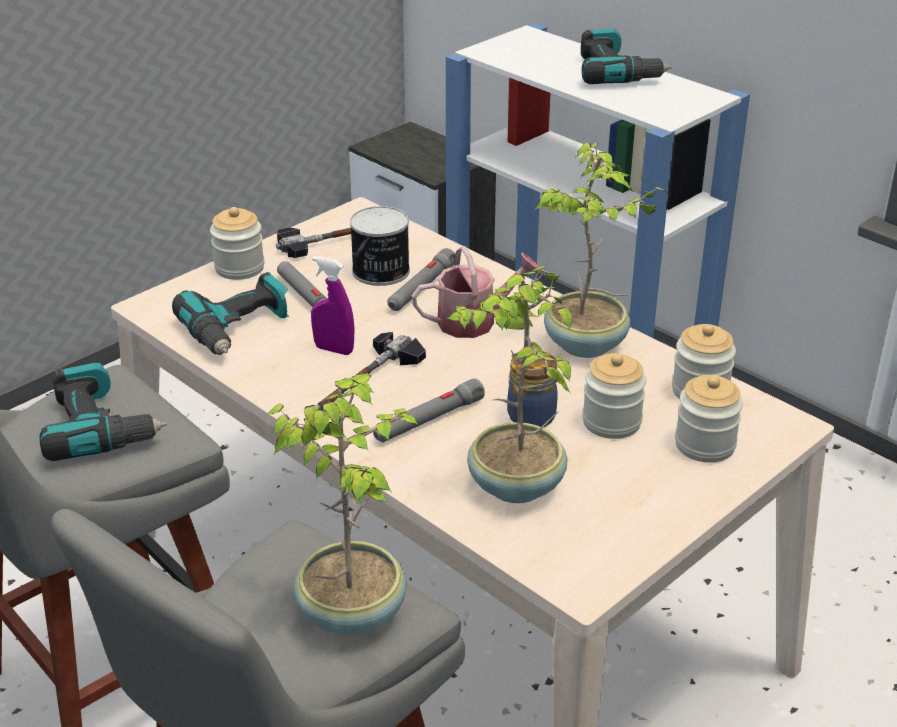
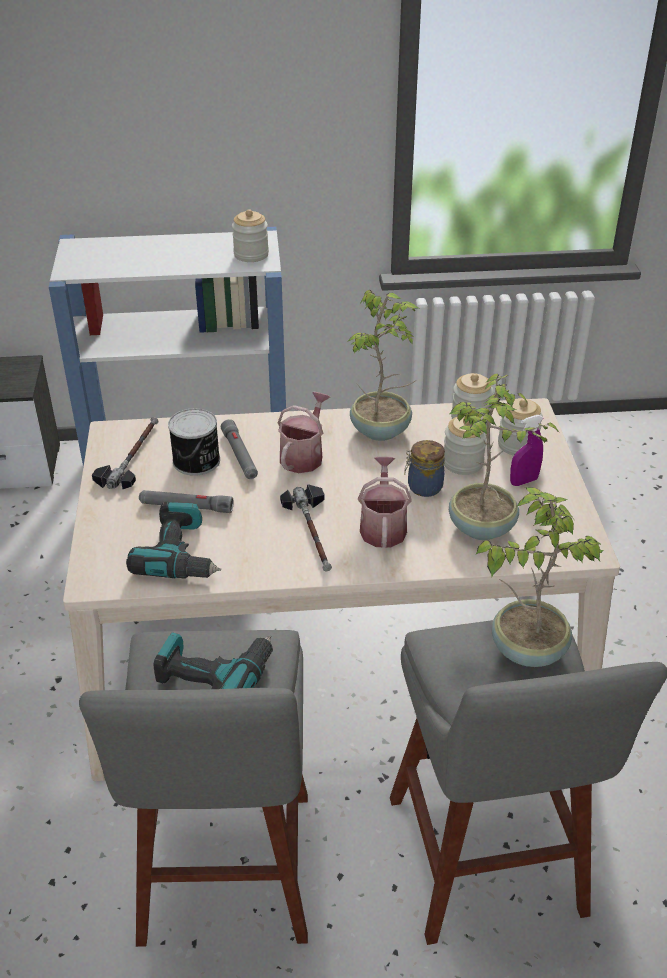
camera: 50 degrees left, 5 degrees up
jar [210,207,265,280] -> jar moved to [232,209,269,262]
purple spray bottle [311,256,354,355] -> purple spray bottle moved to [510,415,543,486]
grey flashlight [373,378,485,442] -> watering can [358,457,412,548]
power drill [581,29,672,84] -> none

